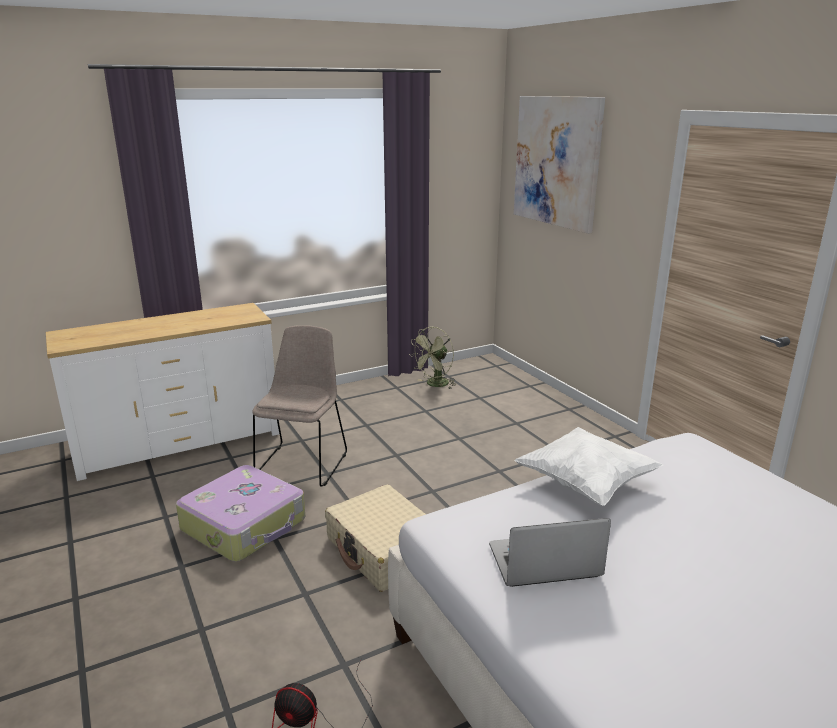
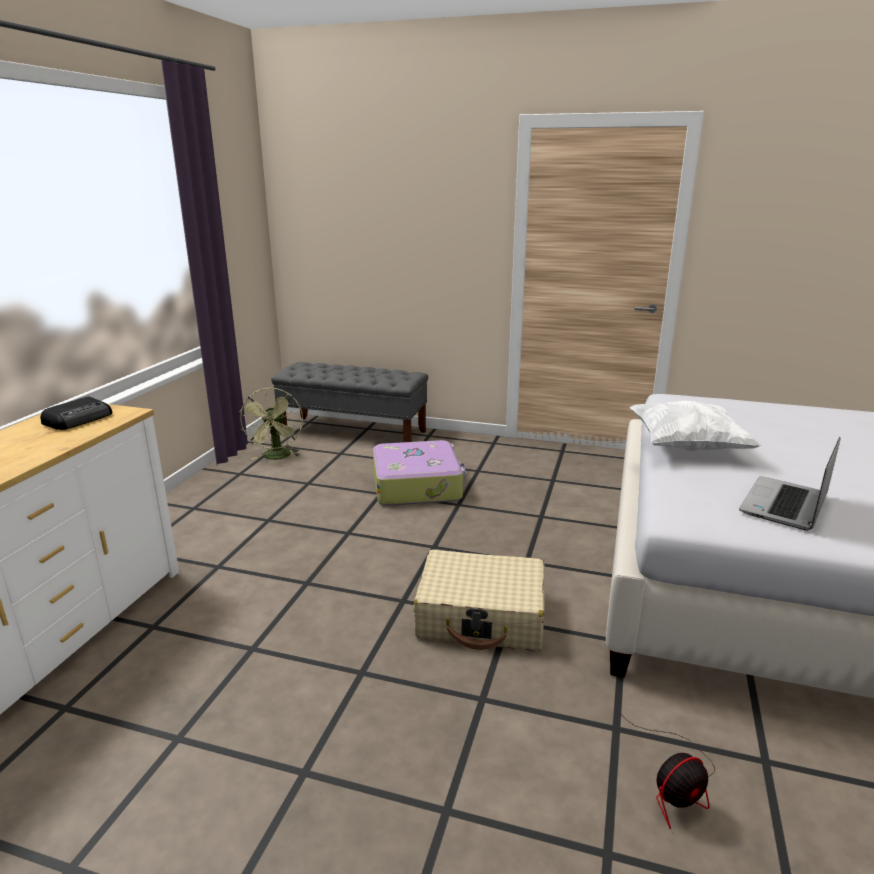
camera: 45 degrees left, 0 degrees up
suitcase [176,465,305,562] -> suitcase moved to [373,440,466,506]
beige chair [252,325,347,487] -> none
picture [514,96,605,234] -> none
none -> radio [40,397,112,430]
none -> grey bench [271,362,428,442]

